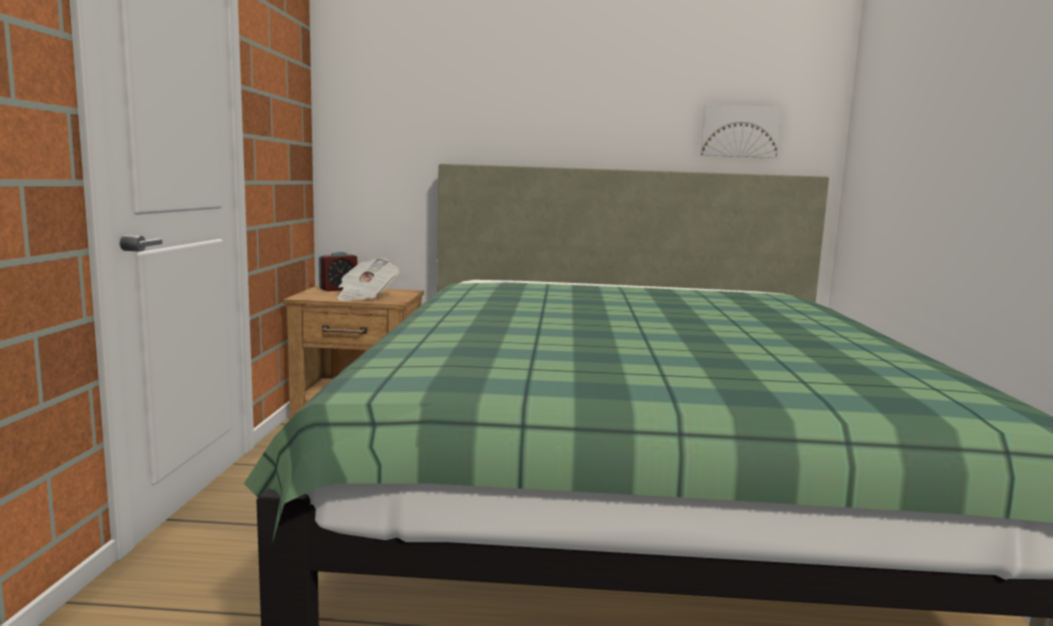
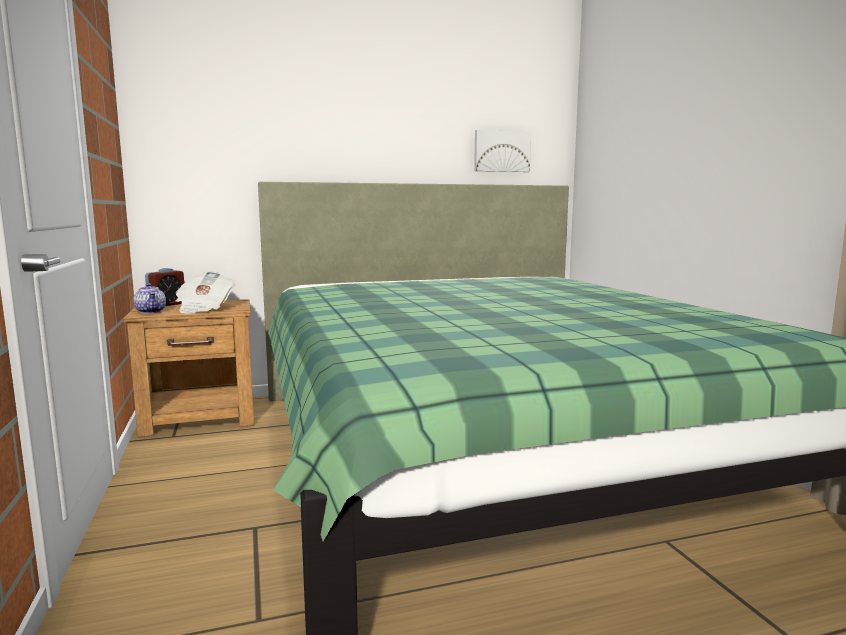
camera: 20 degrees left, 0 degrees up
none -> teapot [133,283,166,313]

